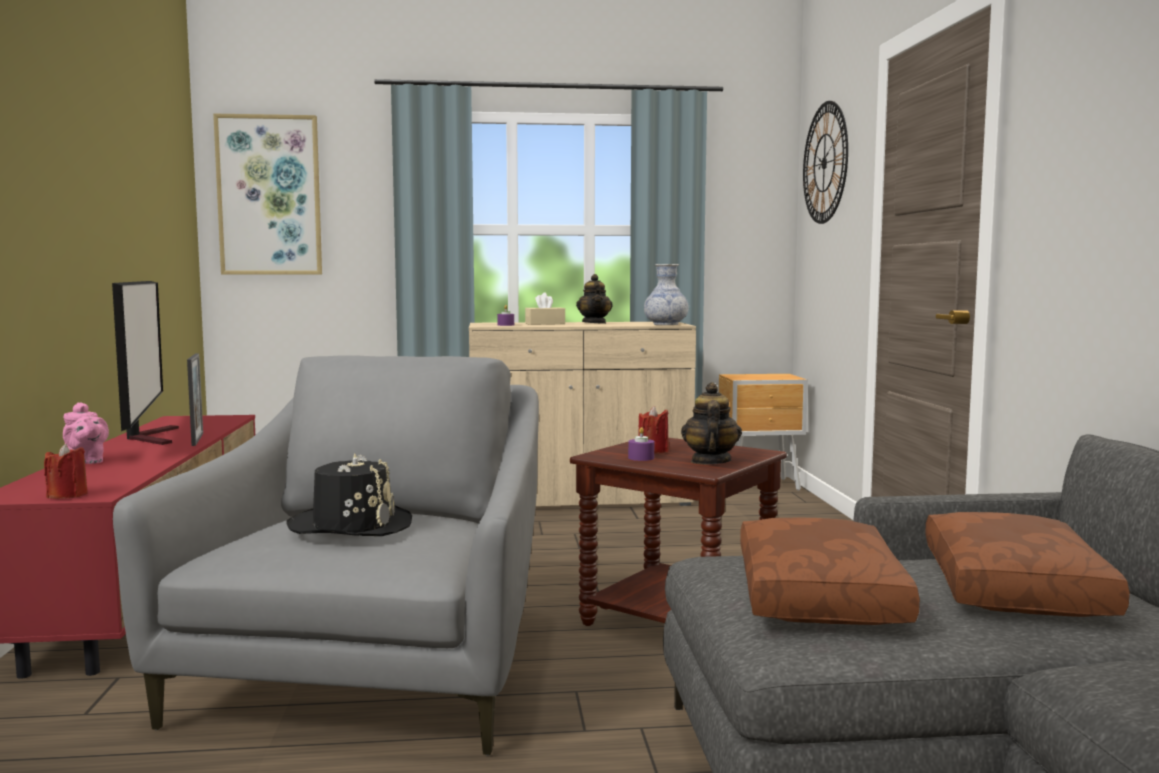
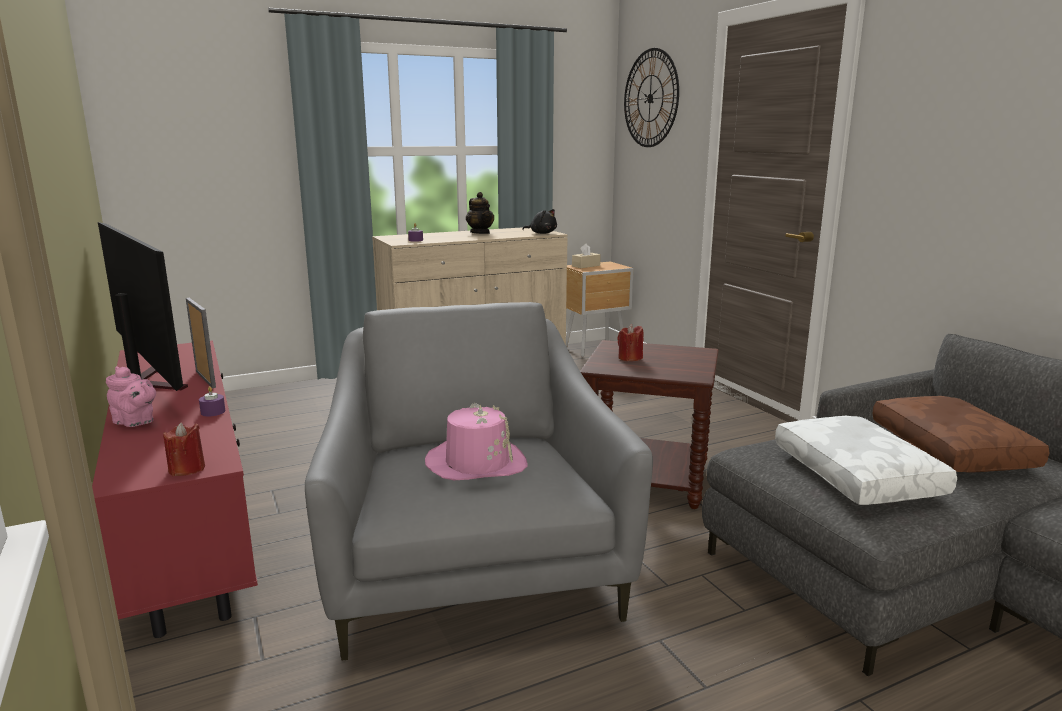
camera: 20 degrees left, 10 degrees up
picture [213,114,322,274] -> none
black hat [286,453,412,536] -> pink hat [425,403,527,480]
beige tissue box [525,292,565,325] -> beige tissue box moved to [572,243,601,268]
purple candle [628,427,654,461] -> purple candle moved to [199,386,225,416]
vase [644,264,689,325] -> black plush toy [522,209,557,234]
teapot [681,382,742,464] -> none
brown pillow [740,518,920,625] -> white pillow [775,416,957,505]

